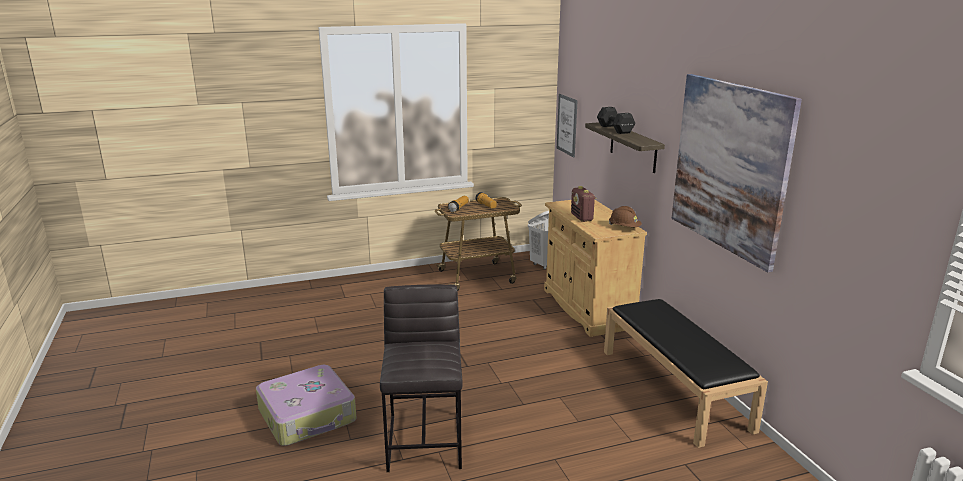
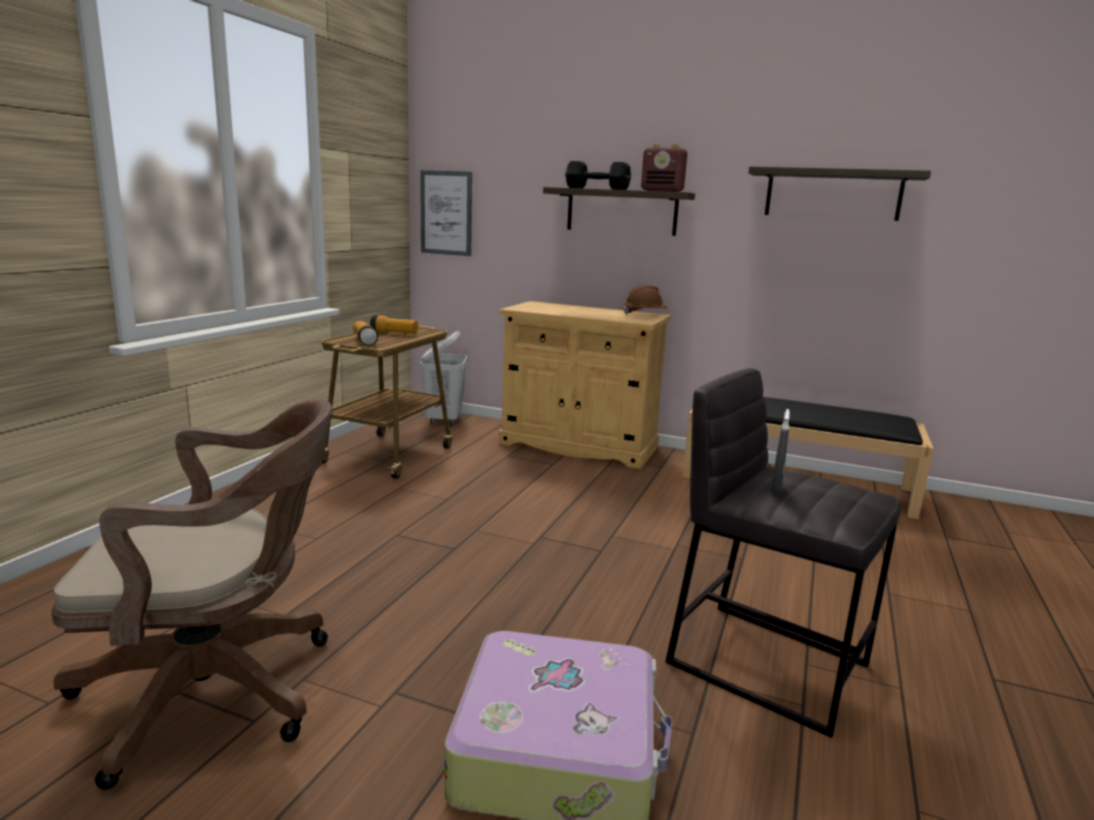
camera: 50 degrees left, 5 degrees down
radio [571,186,596,222] -> radio moved to [641,144,687,192]
picture [672,74,802,272] -> shelf [748,166,931,221]
none -> brown office chair [51,399,332,790]
none -> grey spray bottle [771,409,790,494]

